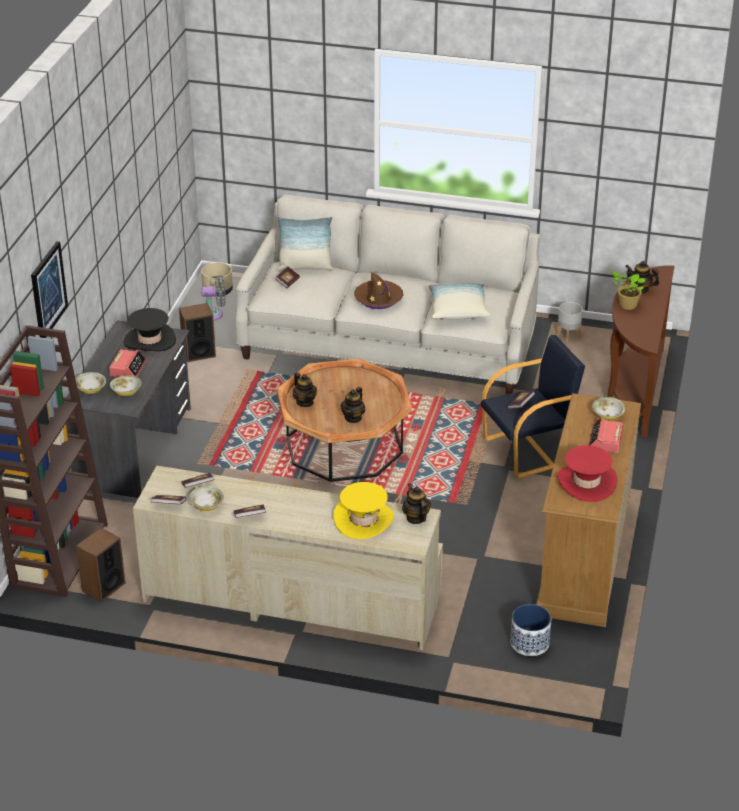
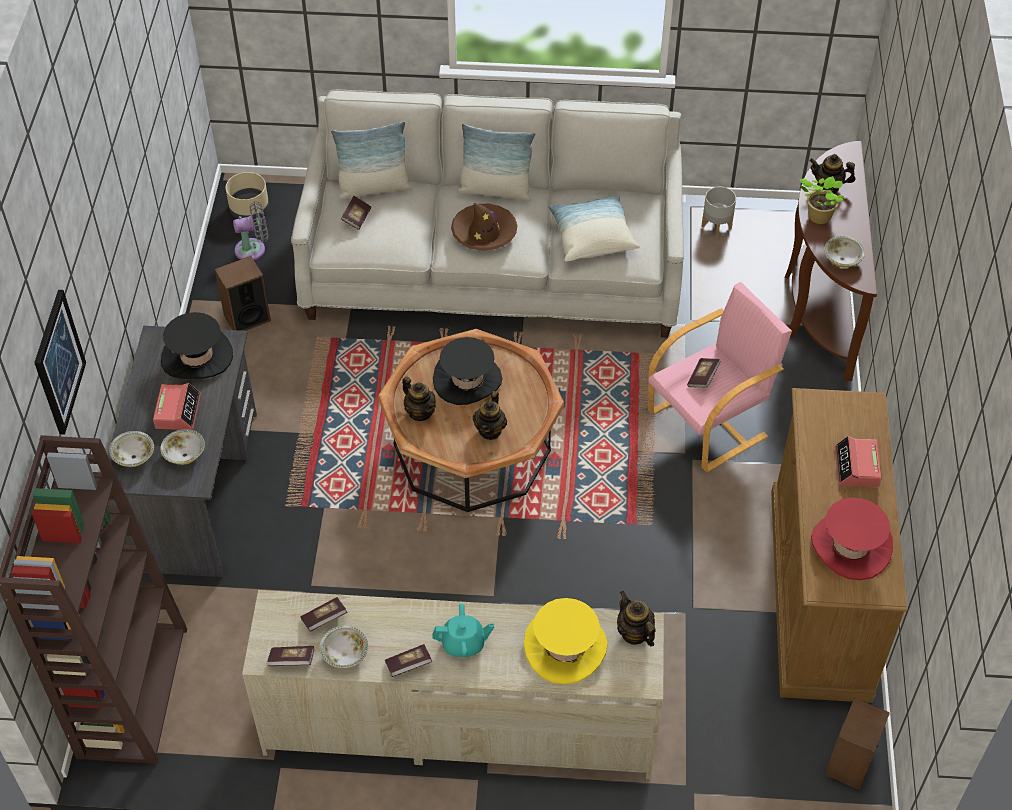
camera: 10 degrees left, 15 degrees up
speaker [76,527,125,602] -> speaker moved to [825,698,890,790]
black armchair [481,335,585,479] -> pink armchair [648,282,792,472]
planter [510,604,551,656] -> none
bowl [592,397,625,421] -> bowl moved to [824,236,865,268]
none -> black hat [433,337,502,405]
none -> turquoise teapot [433,604,494,657]
none -> pillow [457,124,535,201]

